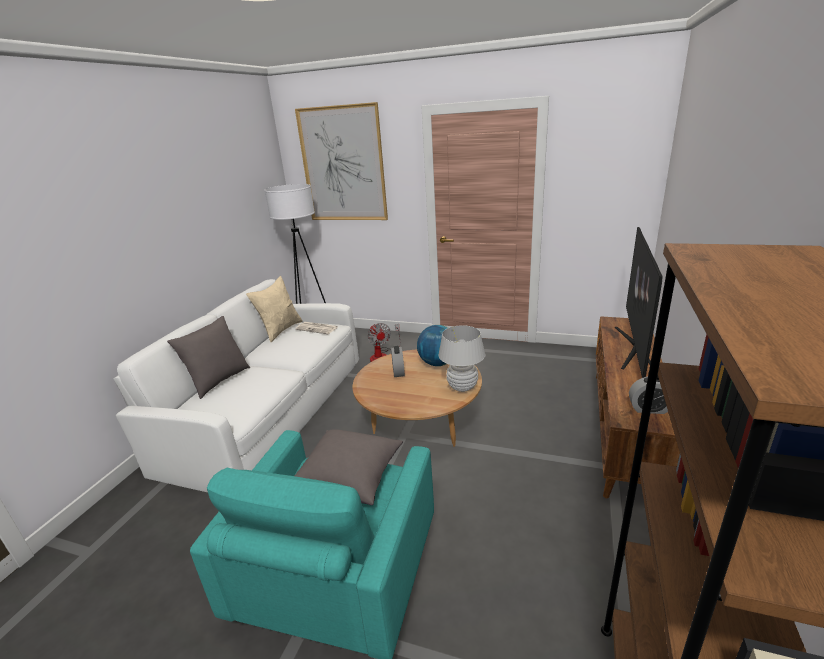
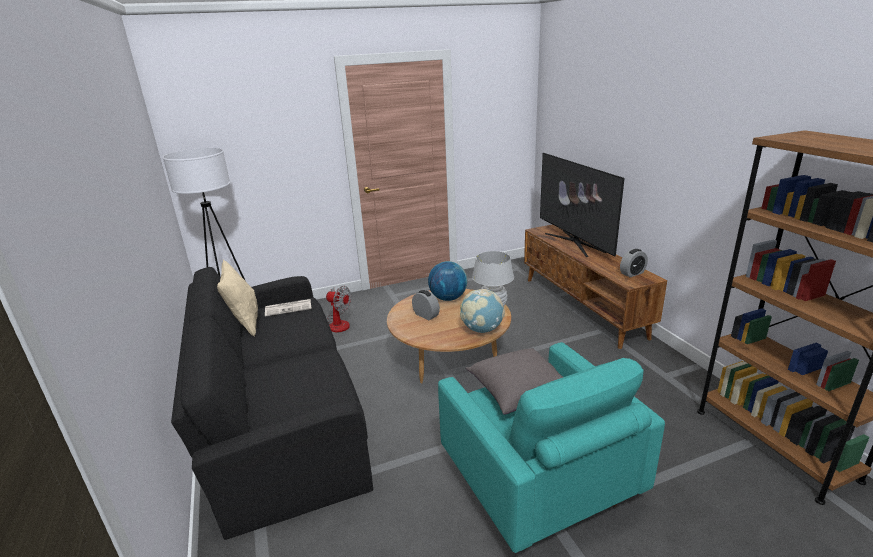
camera: 40 degrees left, 0 degrees up
white sofa [114,279,359,492] -> black sofa [171,267,373,540]
grey pillow [167,316,250,399] -> none
picture [295,102,388,220] -> none
none -> globe [460,289,505,333]

